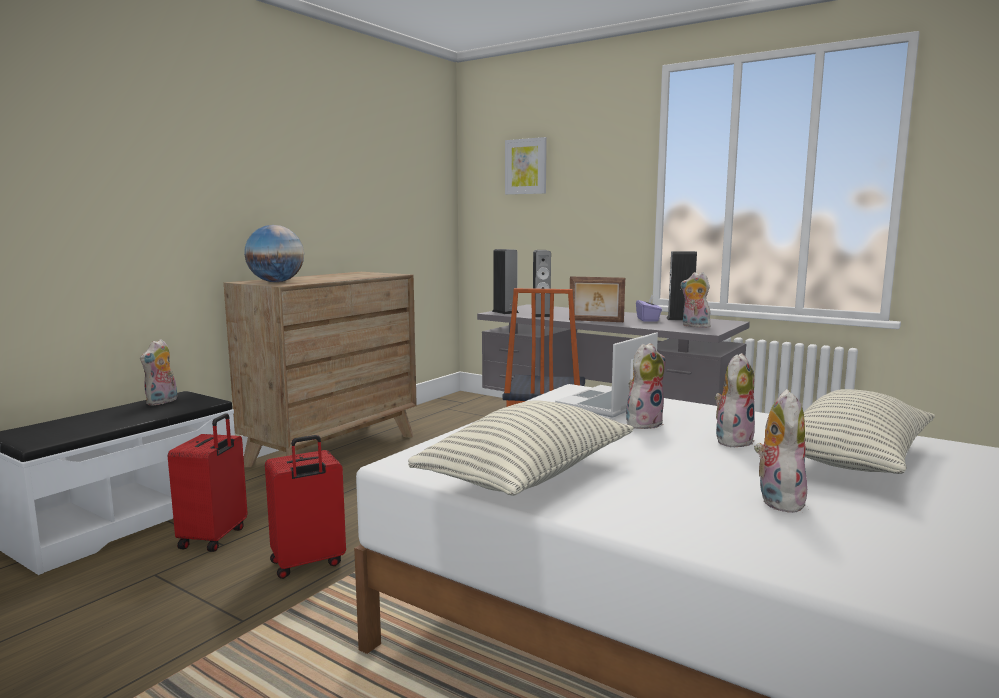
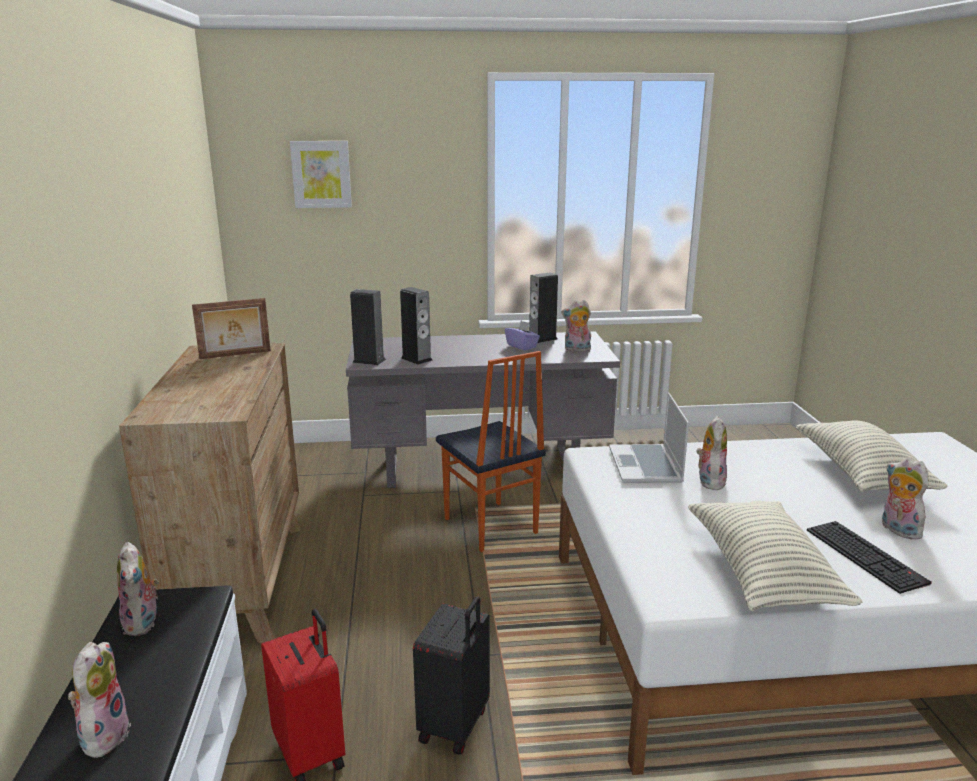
camera: 40 degrees left, 10 degrees up
globe [244,225,304,282] -> none
red suitcase [265,435,346,579] -> black suitcase [413,596,490,755]
picture frame [569,276,625,322] -> picture frame moved to [192,298,271,359]
plush toy [715,353,755,447] -> plush toy moved to [68,642,131,758]
none -> keyboard [807,521,932,594]

